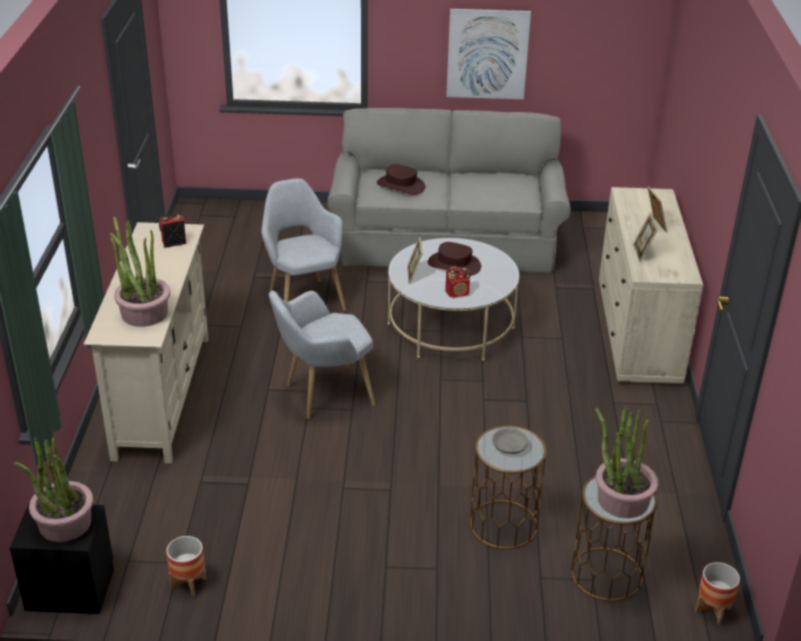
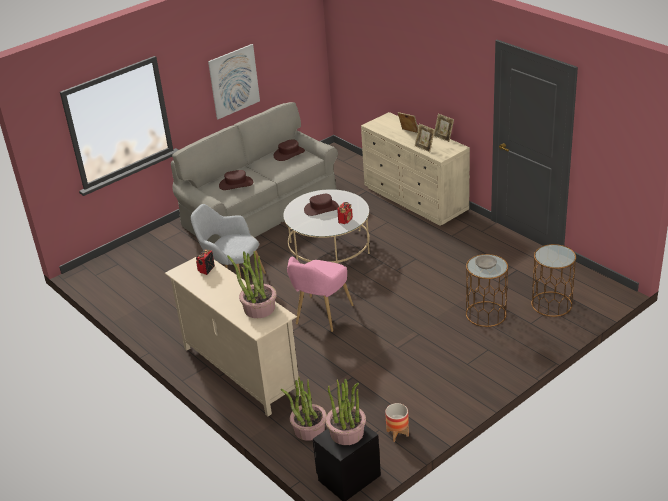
camera: 40 degrees left, 0 degrees up
grey armchair [269,291,375,420] -> pink armchair [287,257,353,332]
picture frame [407,236,422,284] -> picture frame moved to [434,114,454,142]
potted plant [595,407,658,518] -> potted plant moved to [281,377,327,441]
planter [695,562,740,625] -> none
none -> brown hat [273,139,305,161]

